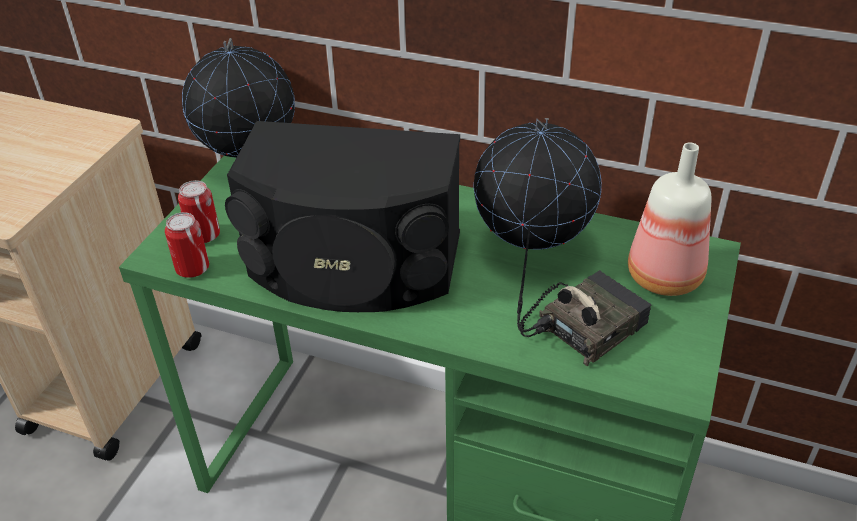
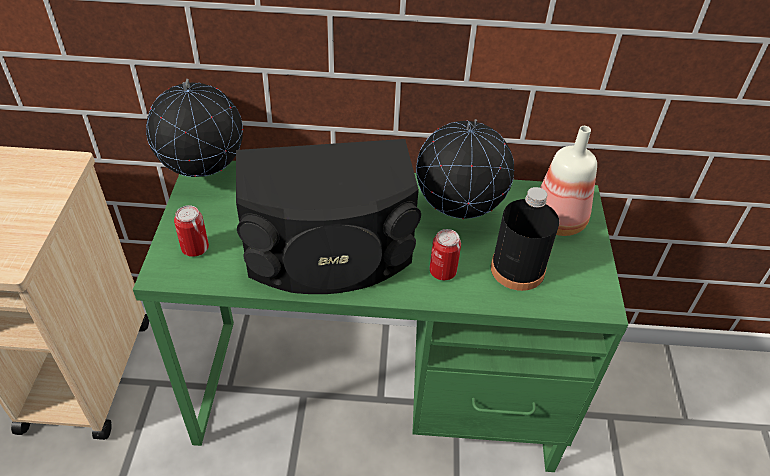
camera: 20 degrees left, 5 degrees up
can [165,212,209,278] -> can moved to [429,229,461,280]
radio [517,220,651,366] -> black bottle [491,187,559,291]

